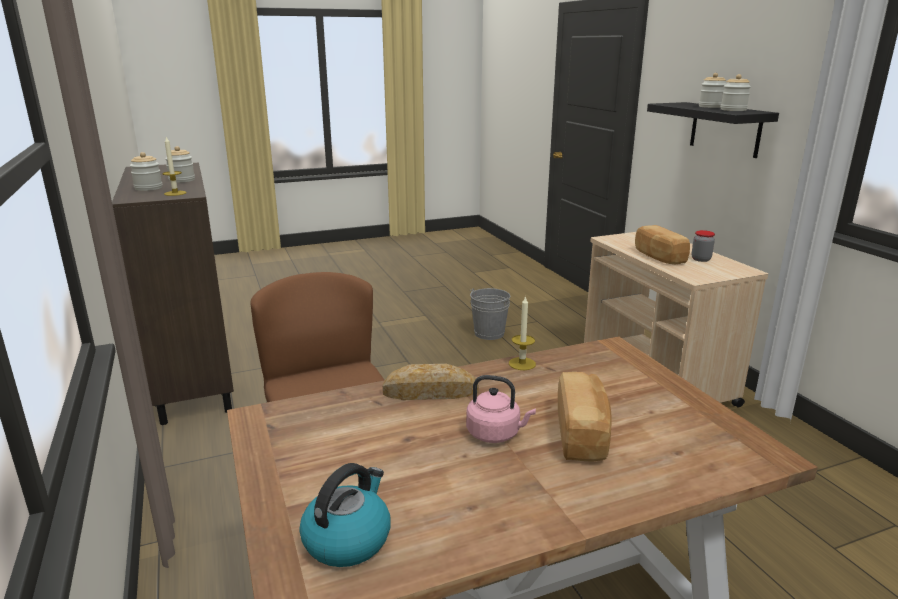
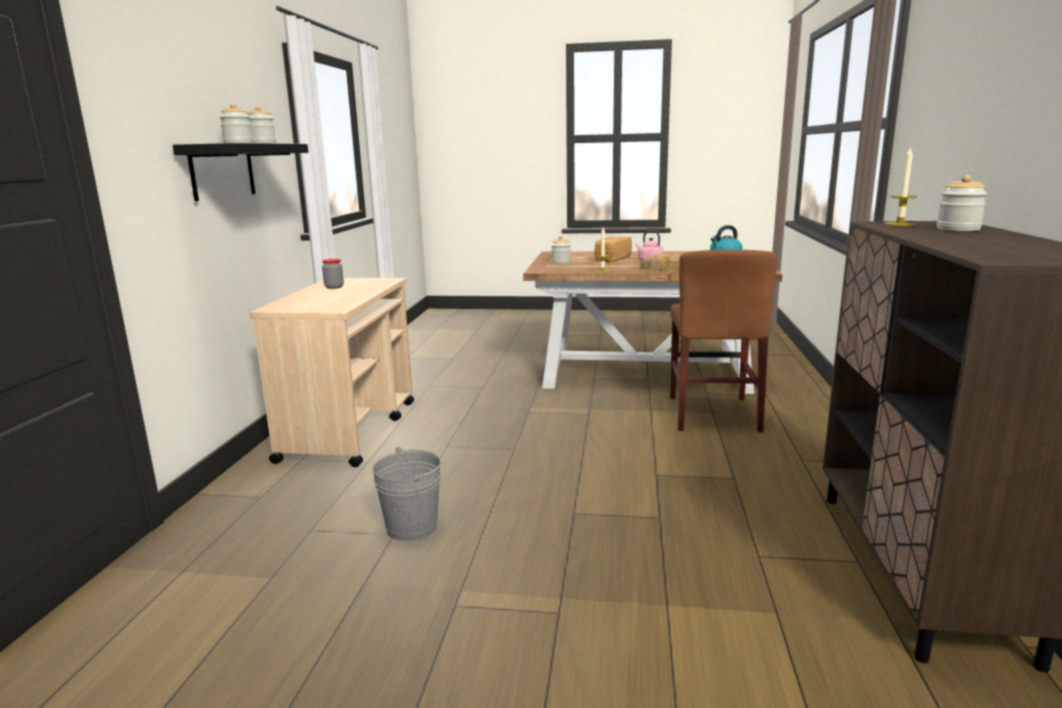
camera: 150 degrees left, 5 degrees down
jar [165,146,195,183] -> jar moved to [551,236,571,264]
bread [635,225,690,264] -> none

